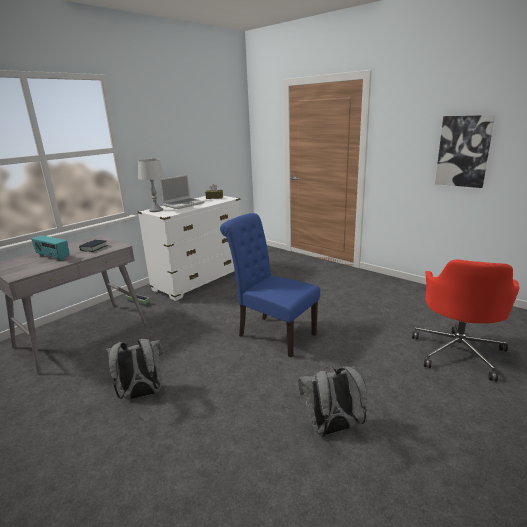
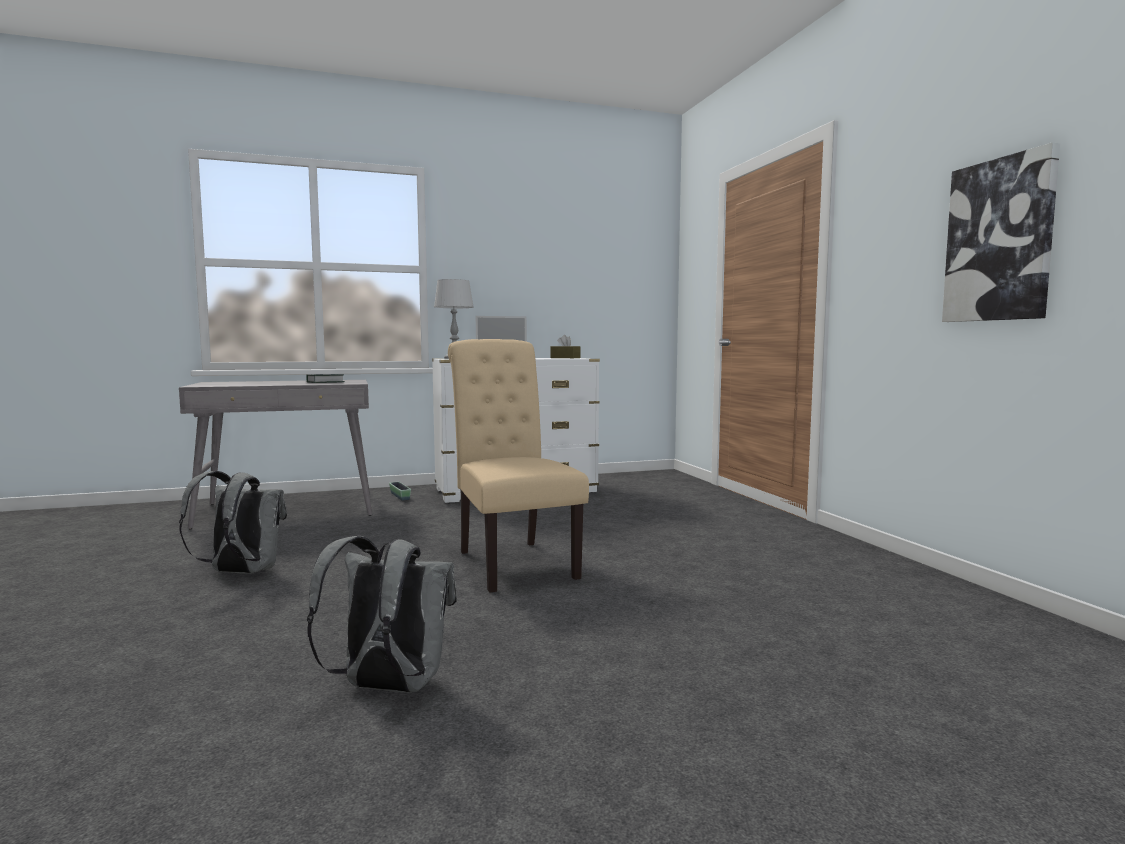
camera: 30 degrees right, 15 degrees down
radio [31,235,69,260] -> none
blue chair [220,213,320,358] -> beige chair [448,339,589,593]
red office chair [412,259,520,382] -> none

